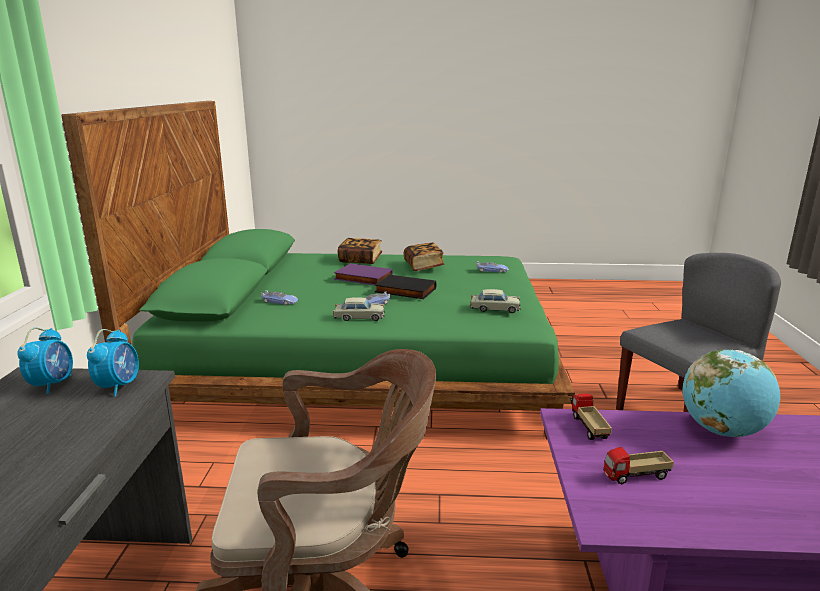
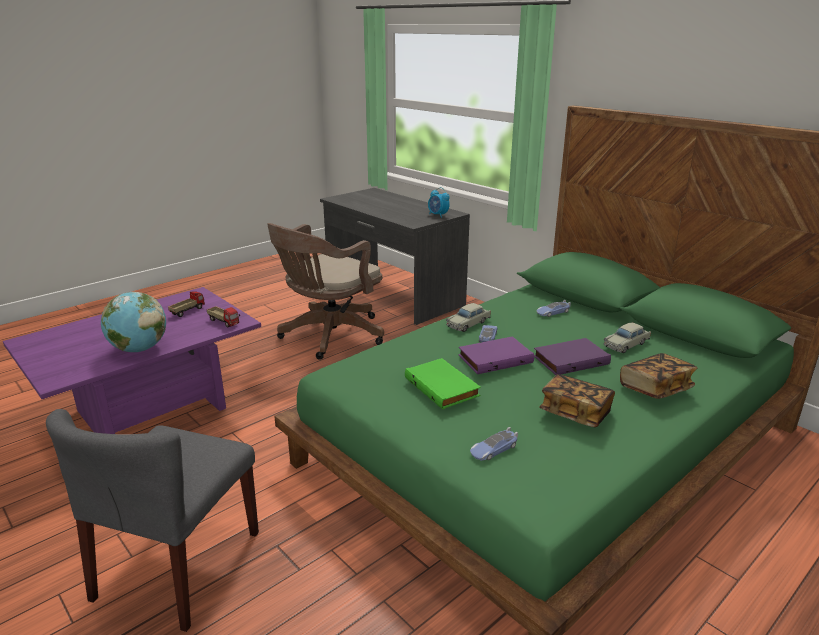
camera: 135 degrees right, 5 degrees up
alarm clock [87,329,139,396] -> none
black book [375,275,436,299] -> purple book [458,336,534,374]
beige toy car [470,289,521,313] -> beige toy car moved to [603,323,651,353]
none -> green book [405,358,481,409]

